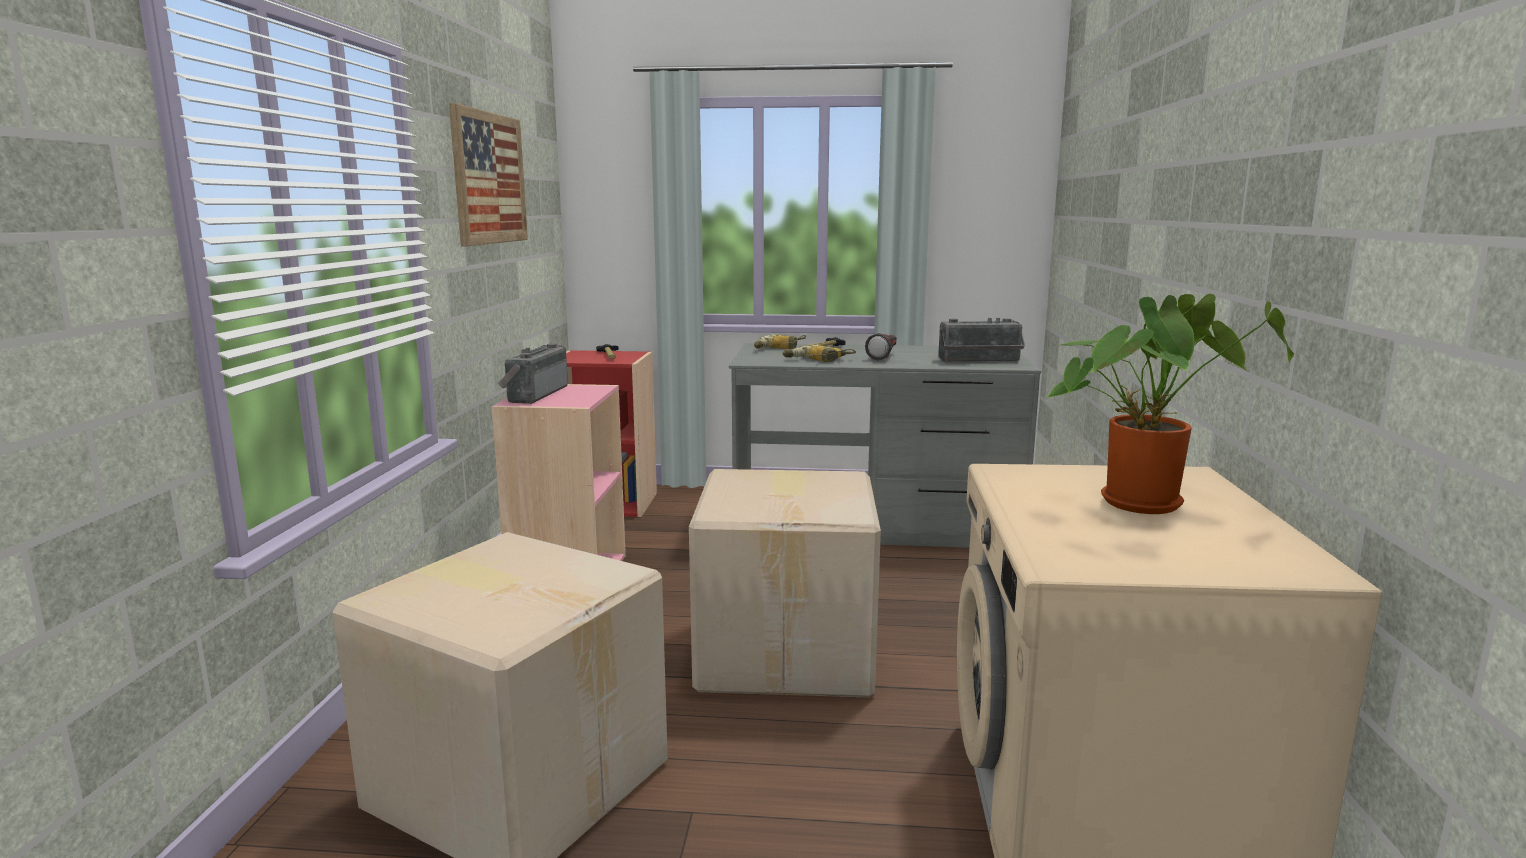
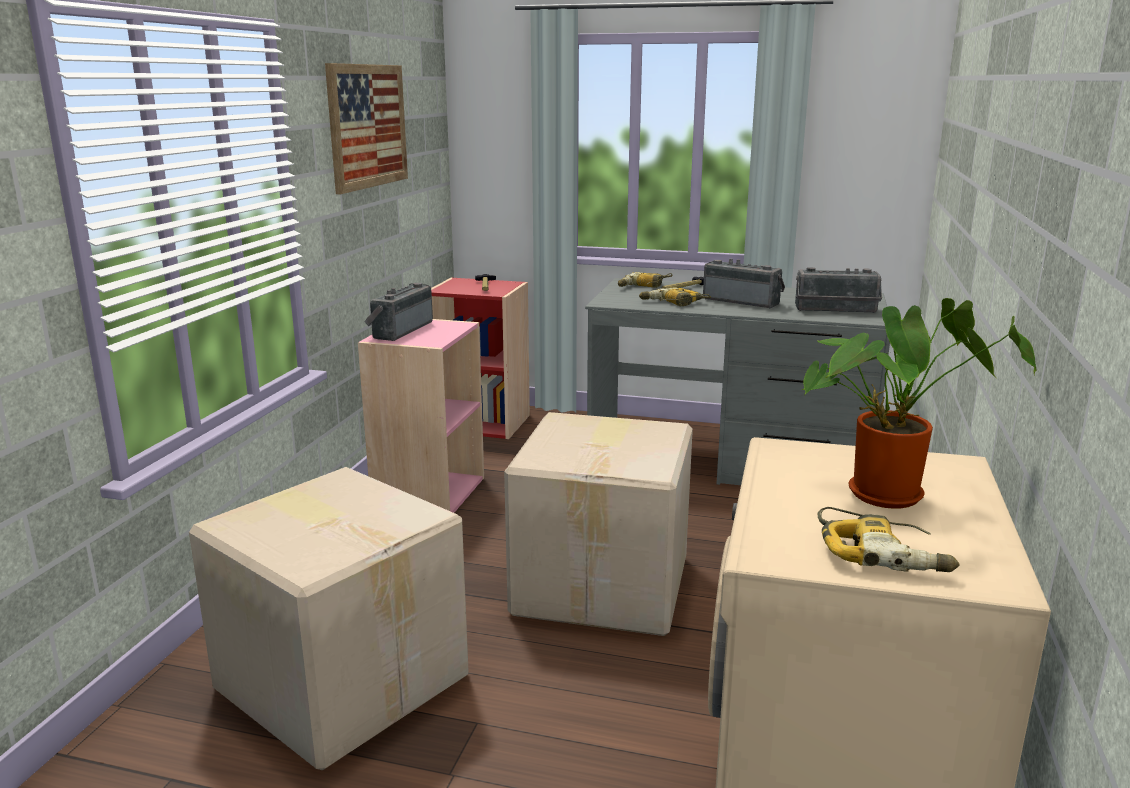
camera: 10 degrees right, 5 degrees up
flashlight [865,333,897,361] -> radio [703,259,785,309]
none -> power drill [818,507,960,572]

